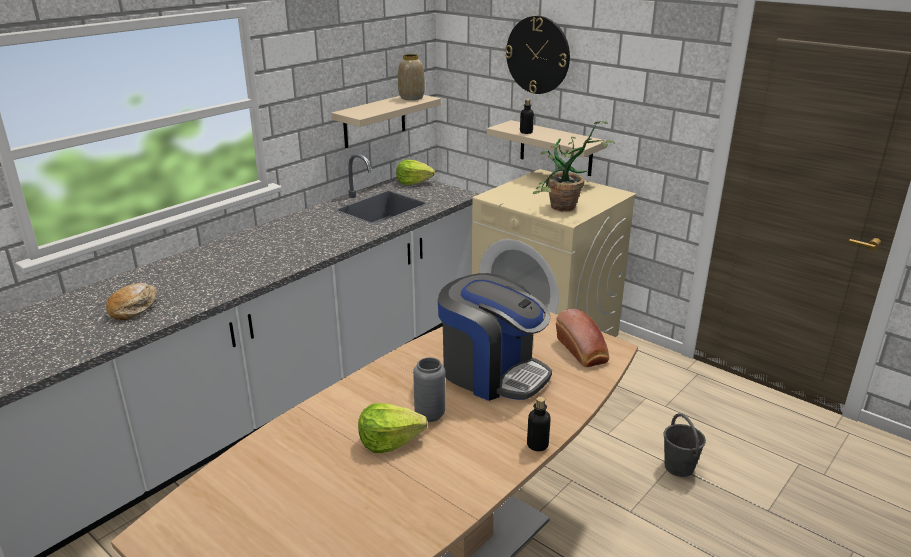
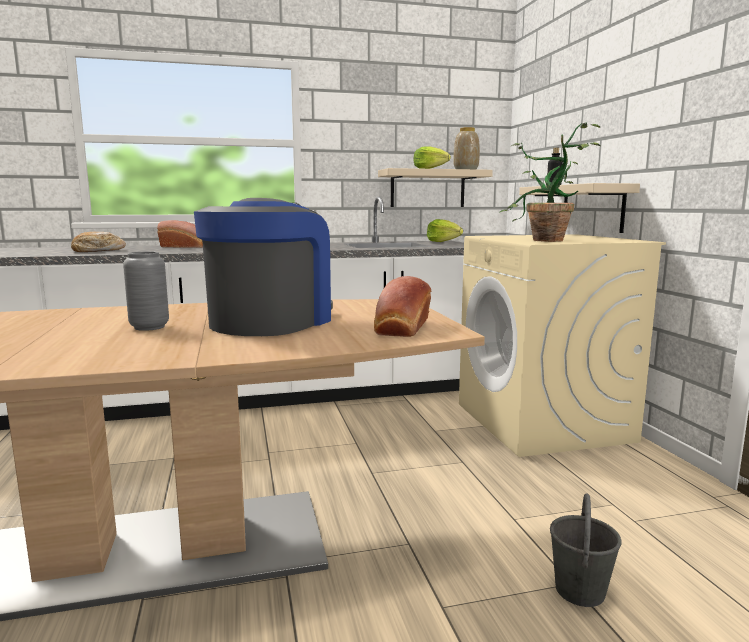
camera: 35 degrees right, 15 degrees down
lettuce [358,403,428,453] -> lettuce moved to [413,147,451,169]
coffee machine [438,273,552,401] -> coffee machine turned 135 degrees counterclockwise [194,198,333,336]
wall clock [505,16,570,94] -> none
bottle [527,396,551,451] -> none
none -> bread [157,220,203,248]

